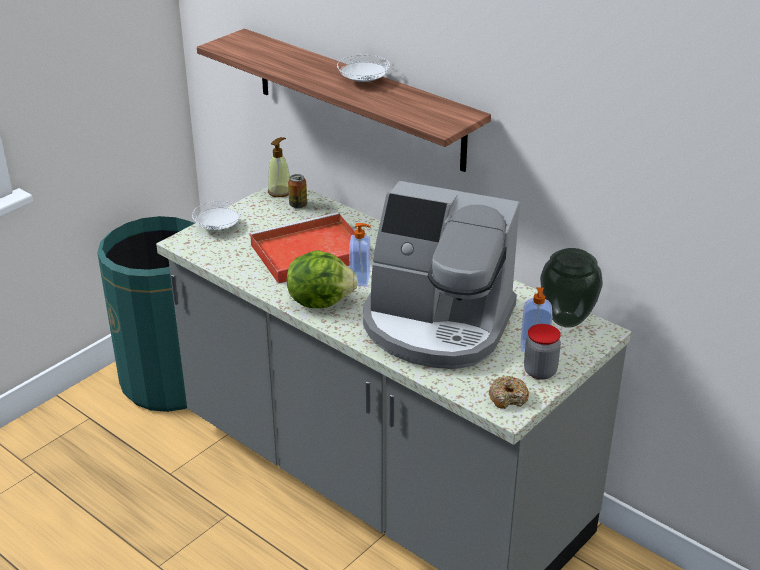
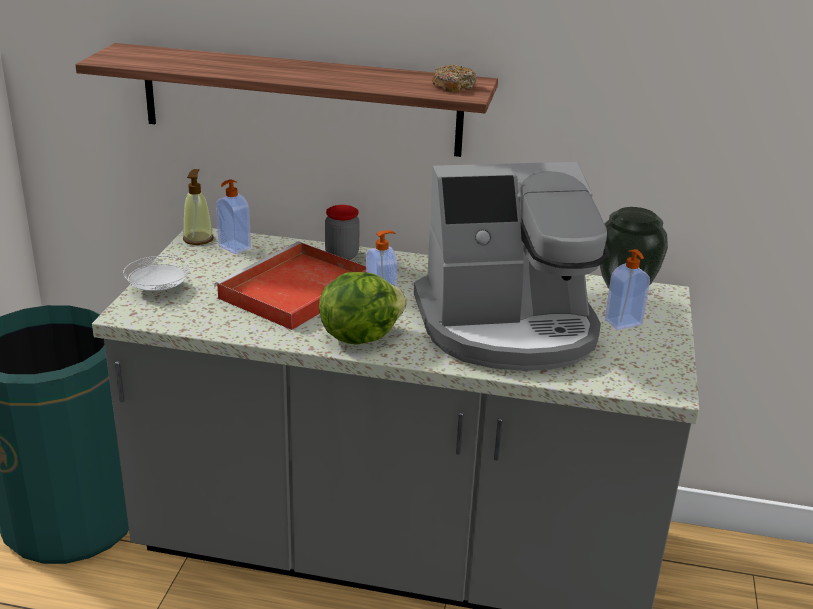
camera: 30 degrees left, 5 degrees down
can [288,174,307,209] -> soap dispenser [216,179,251,254]
white plate [337,55,390,82] -> none
donut [489,376,529,409] -> donut moved to [432,65,476,92]
jar [524,324,561,380] -> jar moved to [325,205,360,260]

